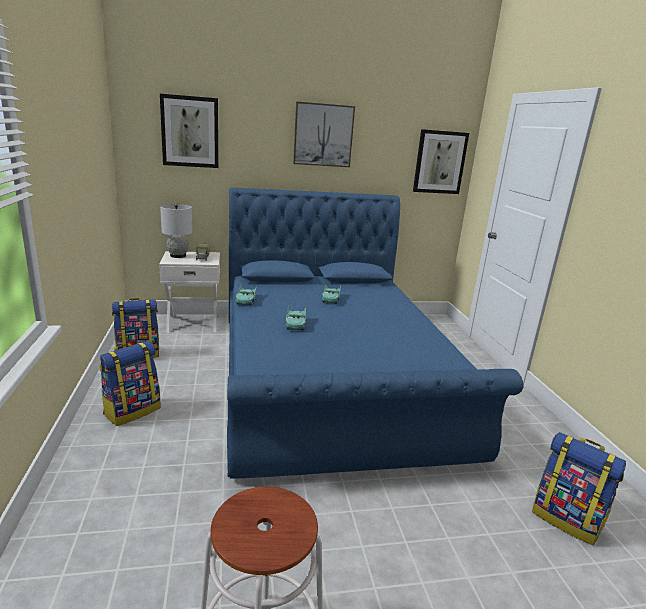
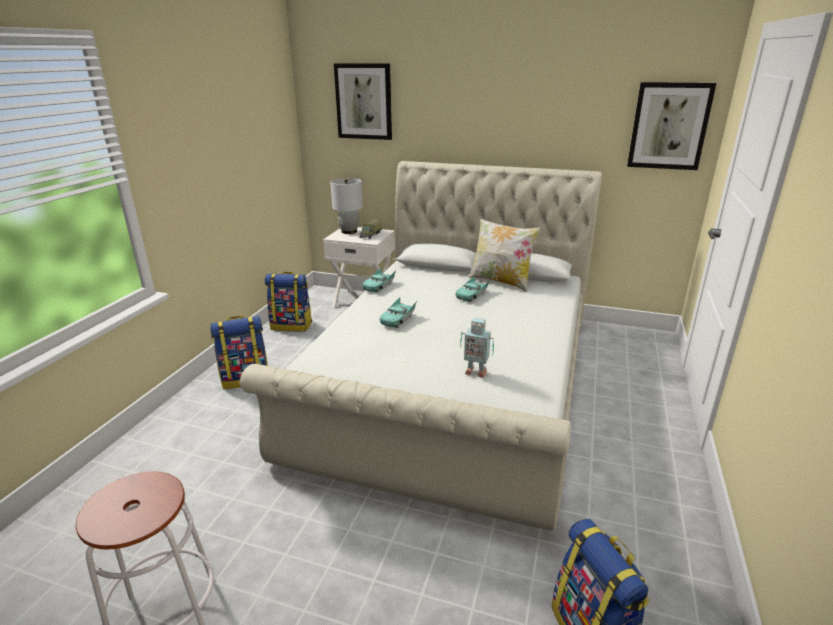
camera: 30 degrees right, 5 degrees up
blue bed [227,188,523,478] -> beige bed [240,161,602,531]
picture [293,101,355,167] -> none
none -> toy robot [460,317,494,378]
none -> pillow [468,218,540,292]

